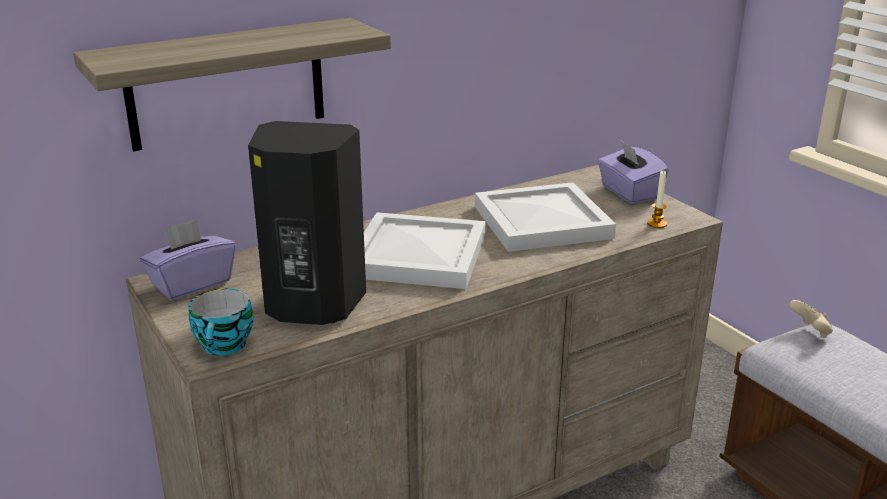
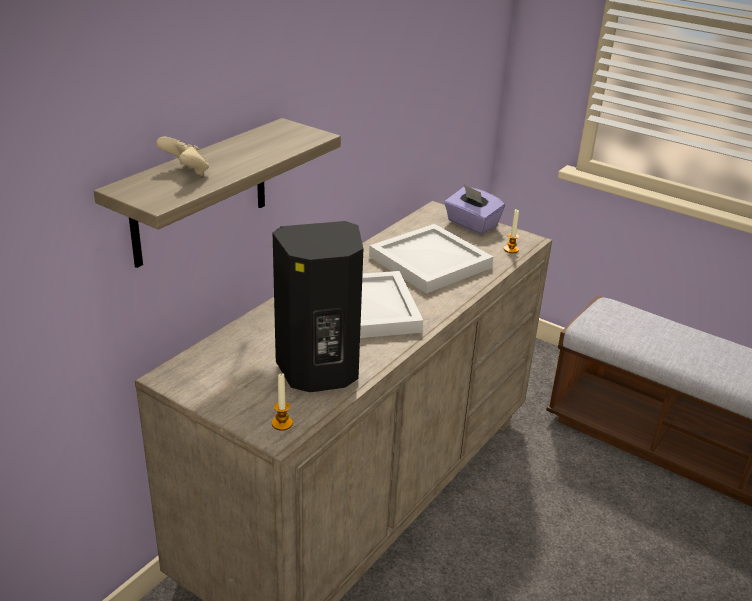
camera: 25 degrees left, 5 degrees up
purple tissue box [140,219,236,300] -> none
cup [189,288,253,356] -> candle [272,373,293,431]
beige game controller [788,300,833,338] -> beige game controller moved to [156,137,209,176]

